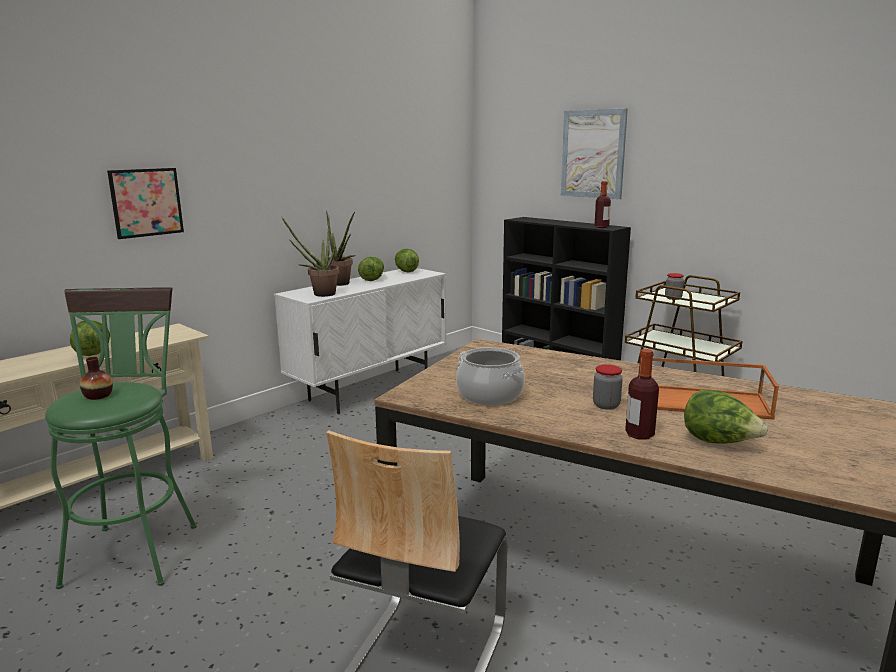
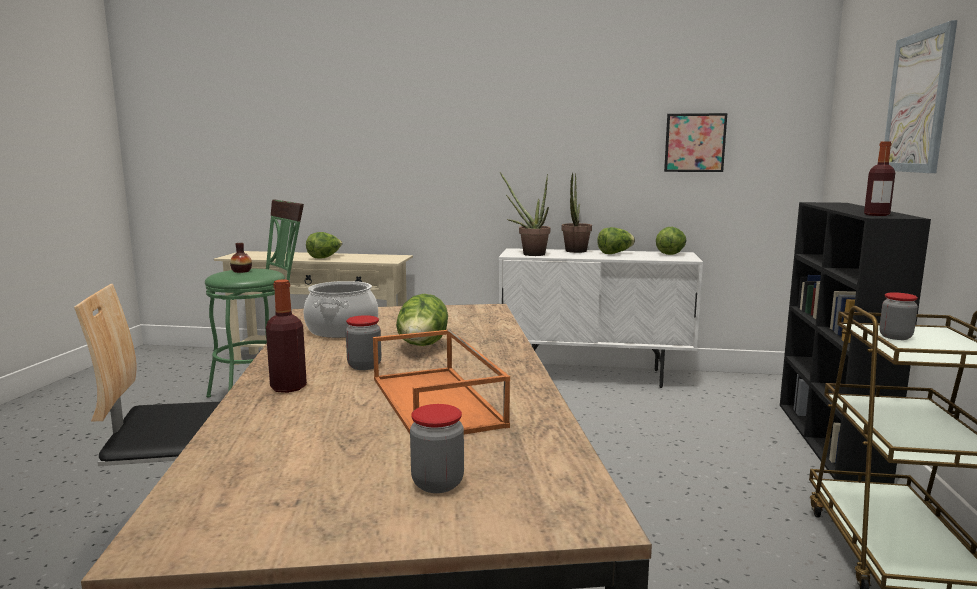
camera: 55 degrees right, 5 degrees down
picture [107,168,184,239] -> picture moved to [664,113,727,172]
lettuce [684,389,768,444] -> lettuce moved to [396,294,448,346]
none -> jar [410,404,464,493]

